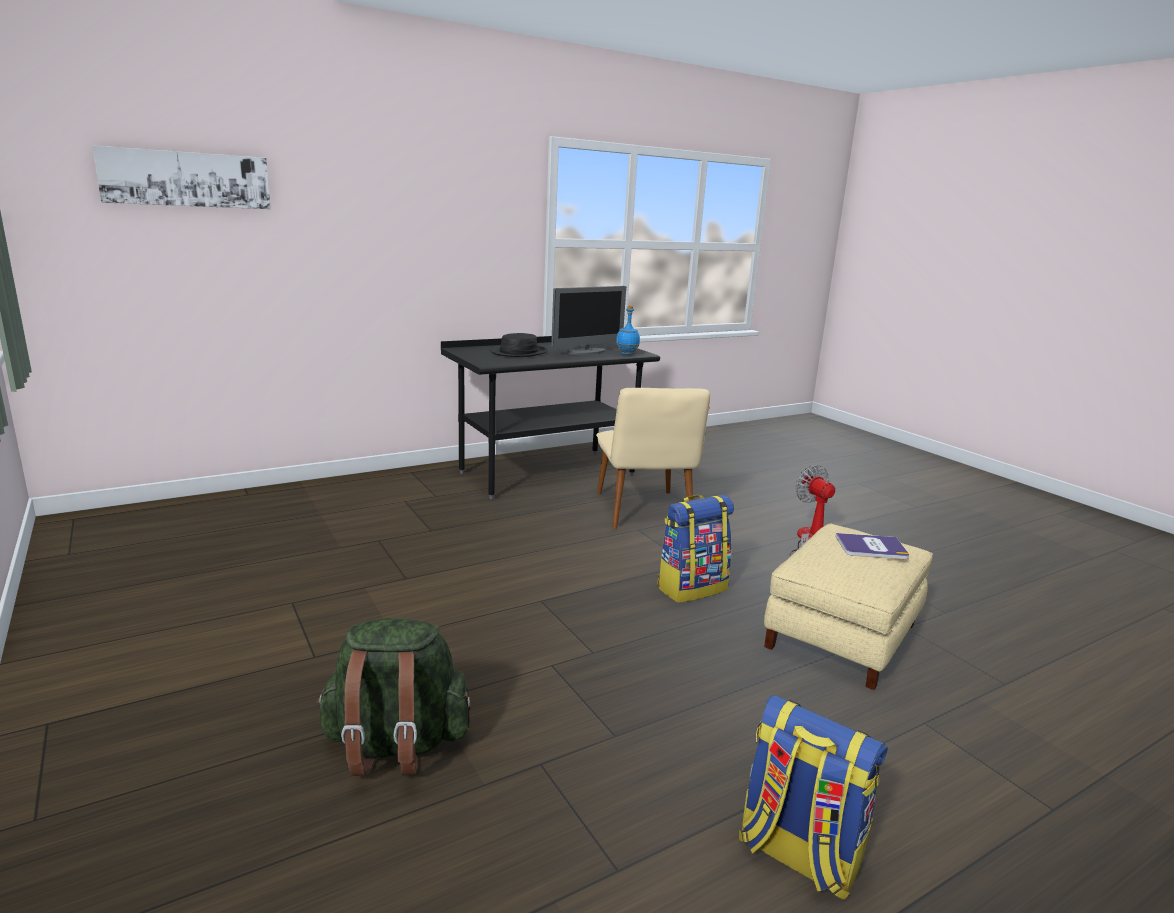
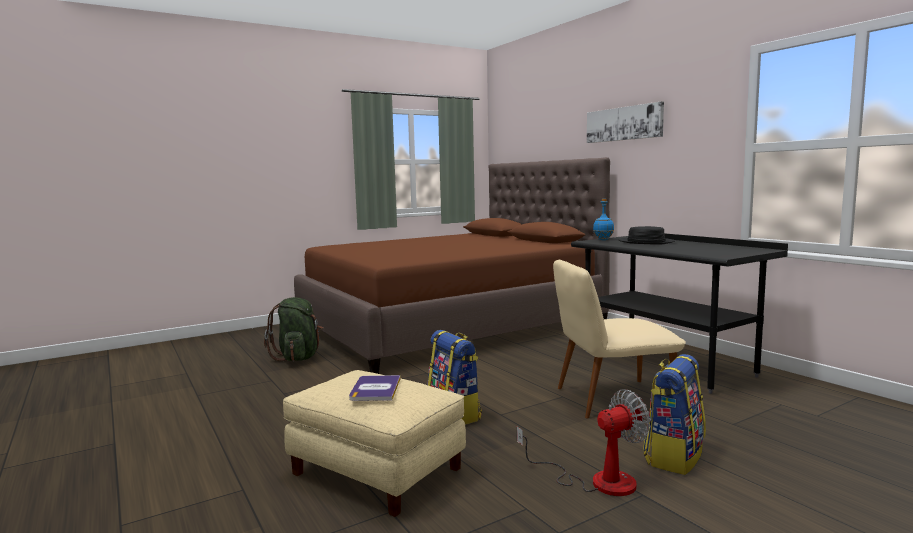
camera: 90 degrees right, 10 degrees down
picture [92,145,271,209] -> picture moved to [587,101,664,143]
monitor [551,286,626,355] -> none
blue bottle [616,306,640,355] -> blue bottle moved to [593,199,614,240]
backpack [739,695,888,900] -> backpack moved to [643,354,706,475]
none -> brown bed [294,157,610,374]

